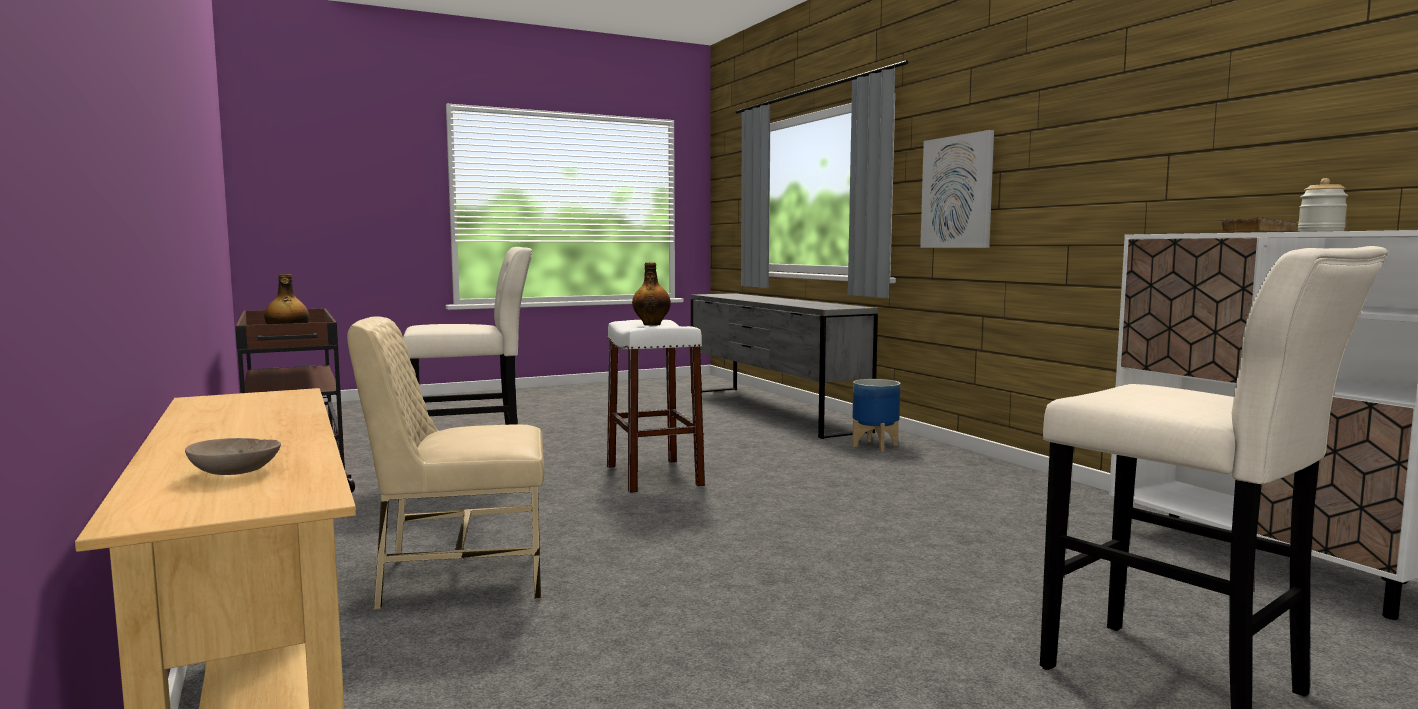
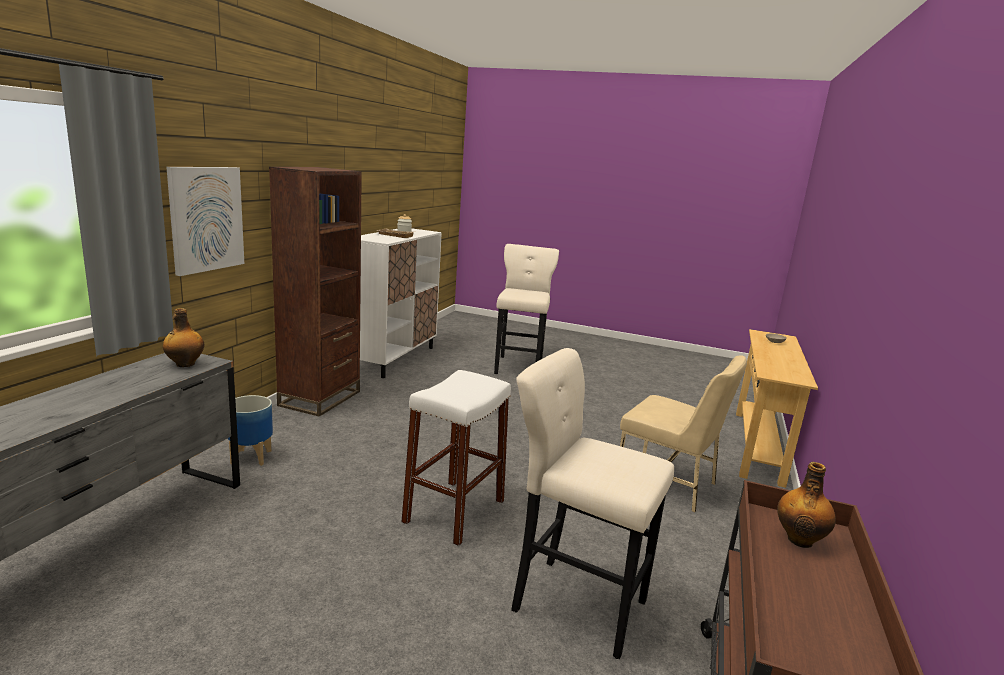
camera: 135 degrees left, 10 degrees up
bottle [632,262,671,326] -> bottle moved to [163,308,204,367]
none -> brown bookcase [269,167,362,416]

